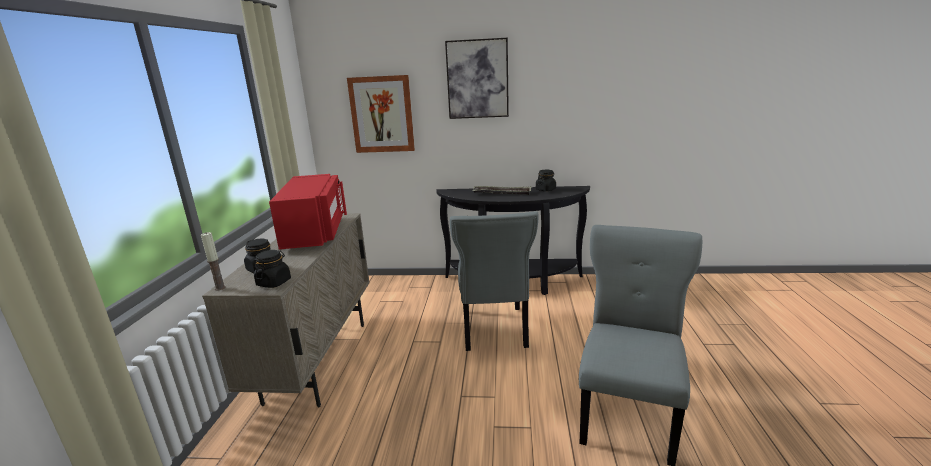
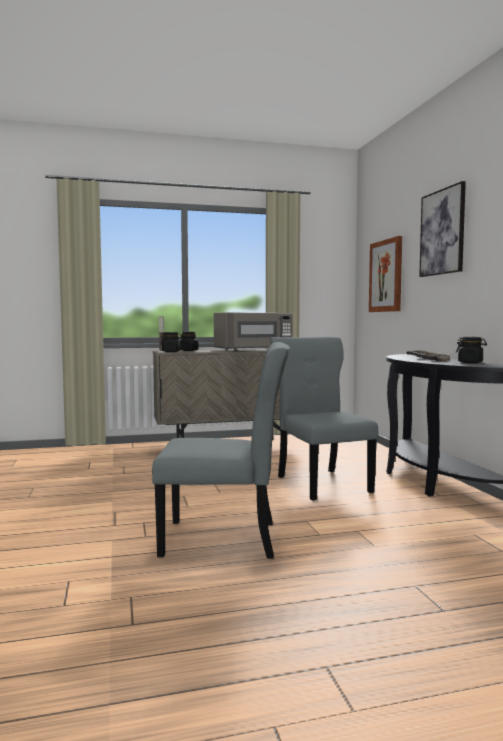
camera: 70 degrees right, 15 degrees down
red microwave [269,174,347,250] -> grey microwave [214,312,293,351]
grey chair [450,211,538,351] -> grey chair turned 90 degrees clockwise [270,337,378,501]

